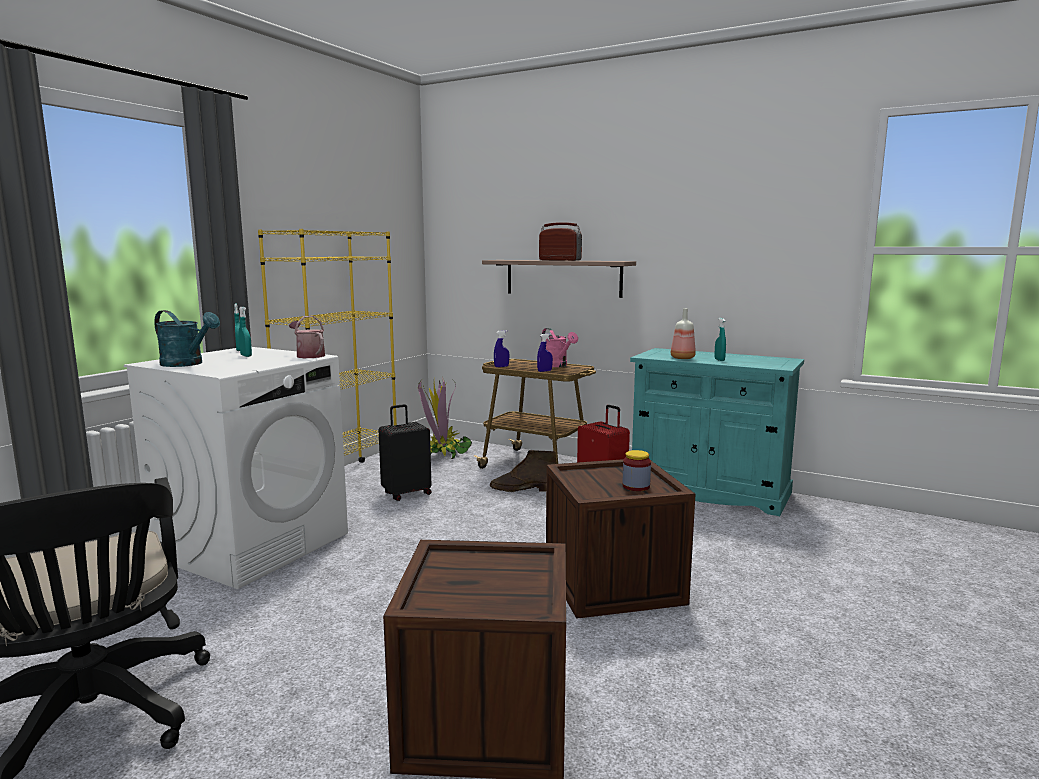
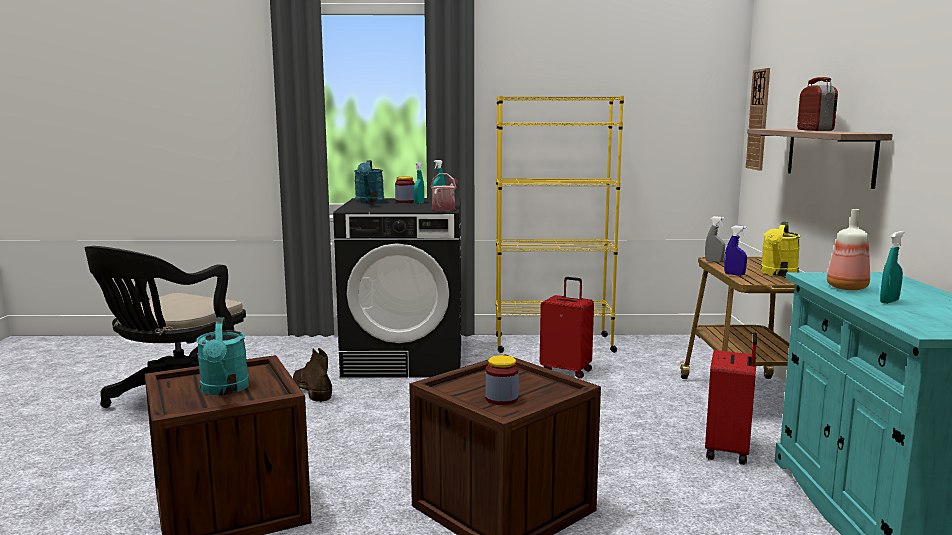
camera: 60 degrees right, 0 degrees up
white washing machine [124,347,348,589] -> black washing machine [333,198,461,378]
black suitcase [378,404,432,501] -> red suitcase [540,277,594,378]
potted plant [418,377,472,459] -> none
brown boot [490,450,557,492] -> brown boot moved to [293,348,332,402]
blue spray bottle [494,330,509,367] -> grey spray bottle [705,216,725,262]
pink watering can [542,328,578,367] -> yellow watering can [761,222,800,276]
none -> turquoise watering can [196,317,249,395]
none -> jar [395,177,415,203]
none -> wall clock [746,68,770,170]

